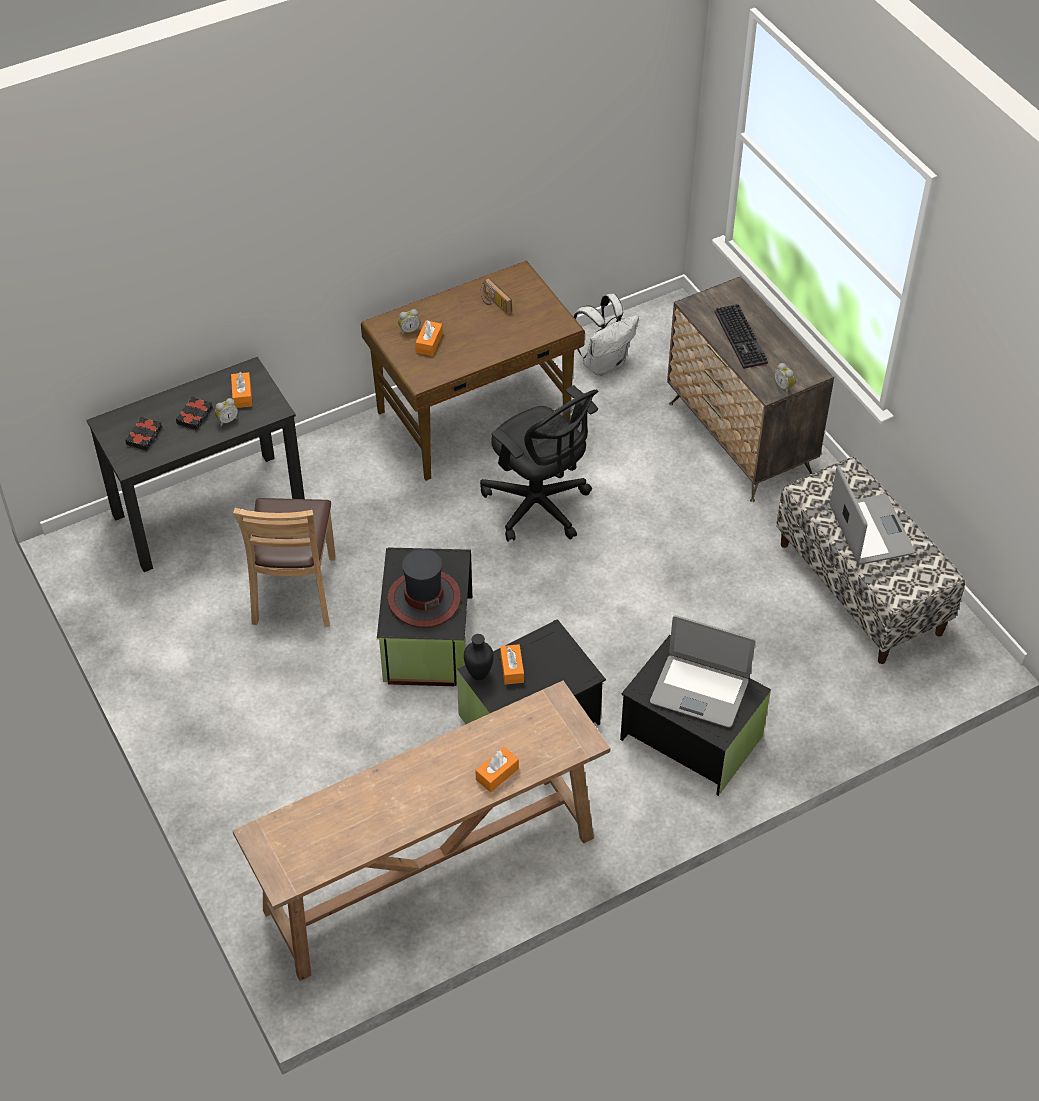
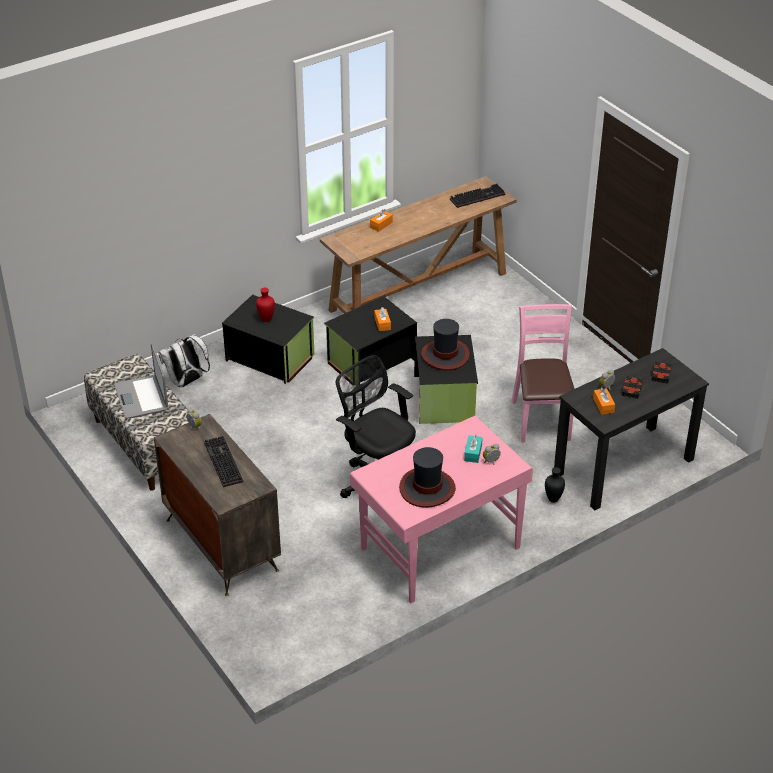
camera: 175 degrees right, 10 degrees down
brown chair [233,498,336,627] -> pink chair [512,304,574,443]
brown desk [361,261,585,481] -> pink desk [350,416,533,604]
orange tissue box [415,320,443,356] -> turquoise tissue box [464,435,483,463]
black vase [464,634,494,680] -> black vase moved to [545,467,565,503]
radio [480,278,512,314] -> hat [399,447,456,508]
white backpack [574,294,639,376] -> white backpack moved to [158,334,210,388]
laptop [650,615,755,727] -> red vase [256,288,275,322]
none -> keyboard [450,184,505,208]

